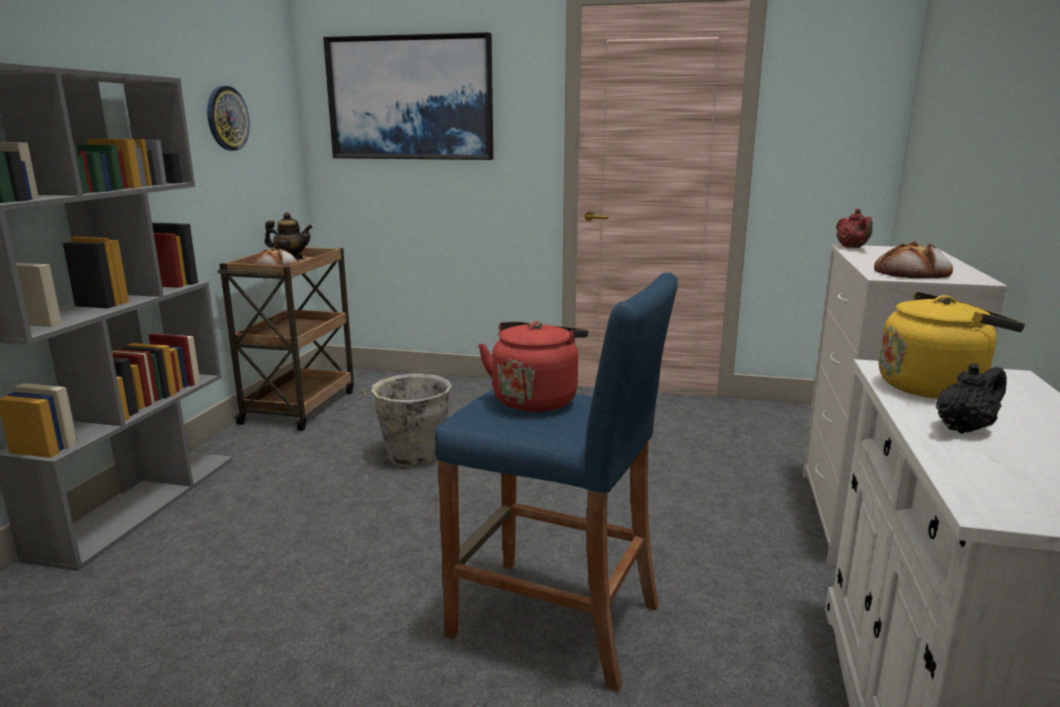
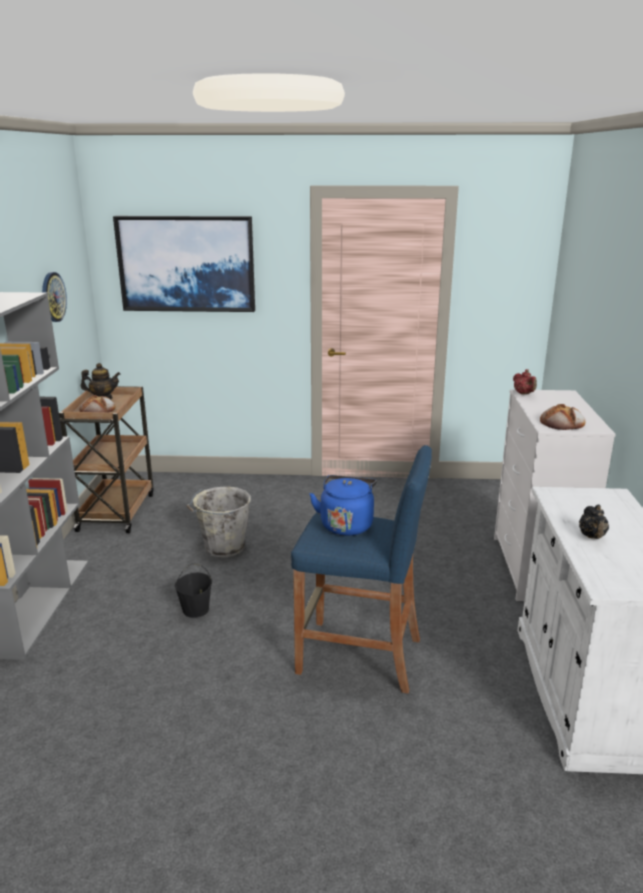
camera: 10 degrees left, 5 degrees up
red kettle [478,321,588,412] -> blue kettle [310,475,377,536]
yellow kettle [879,292,1025,399] -> none
black teapot [936,363,1007,434] -> black teapot turned 135 degrees clockwise [579,504,609,539]
none -> black bucket [175,563,212,618]

